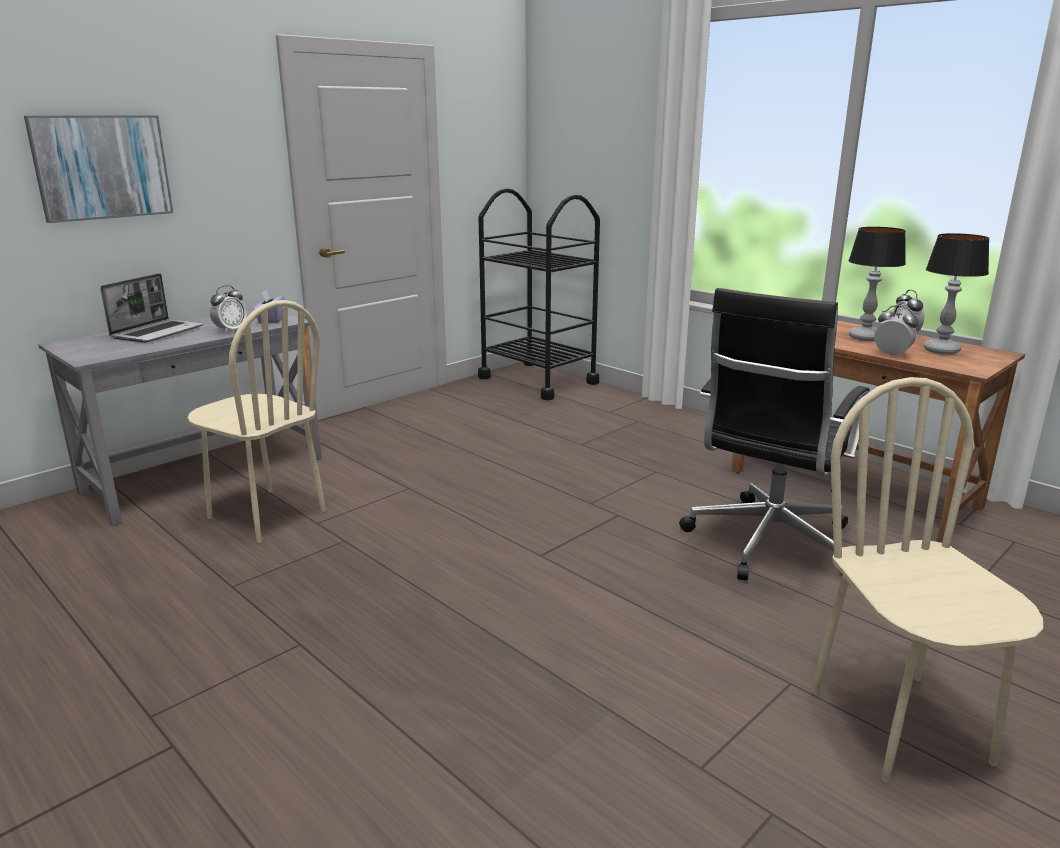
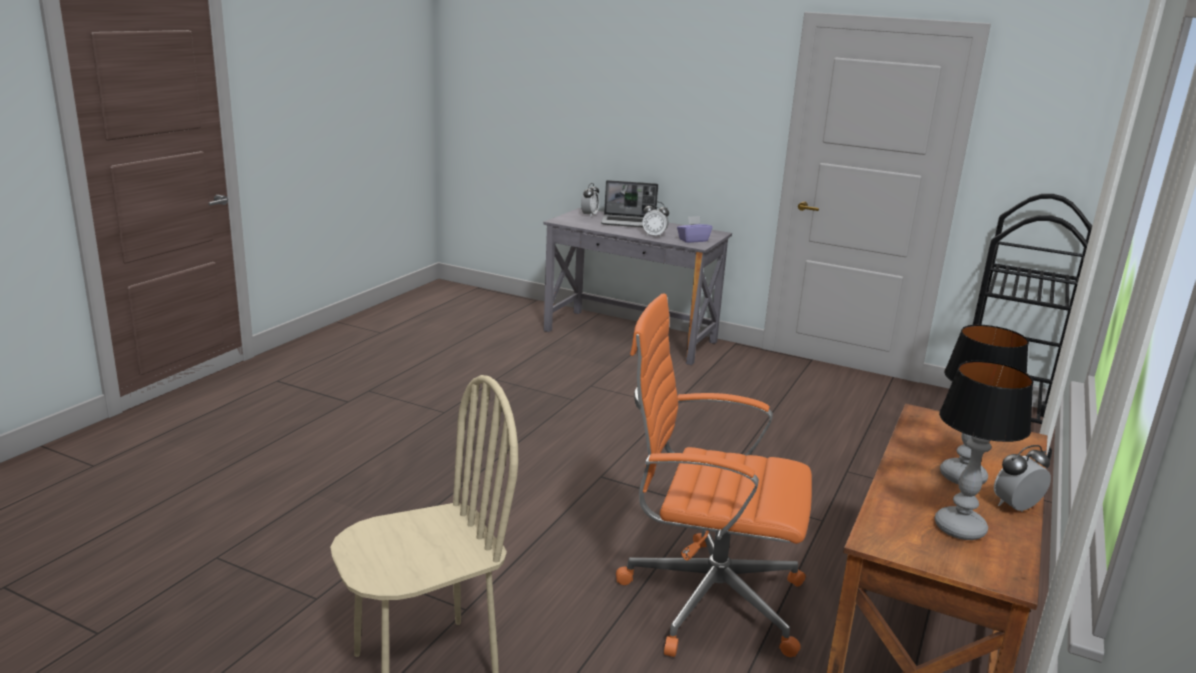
camera: 70 degrees right, 0 degrees up
picture [24,115,173,223] -> none
beige chair [188,300,326,543] -> none
black office chair [679,288,870,581] -> orange office chair [616,294,812,657]
alarm clock [874,305,919,356] -> alarm clock moved to [581,183,599,217]

